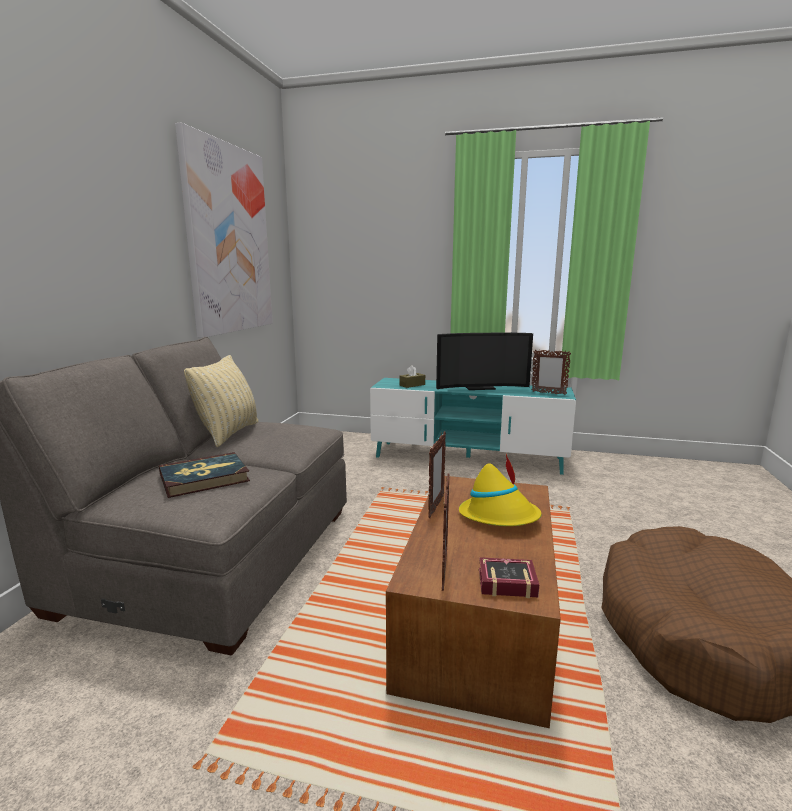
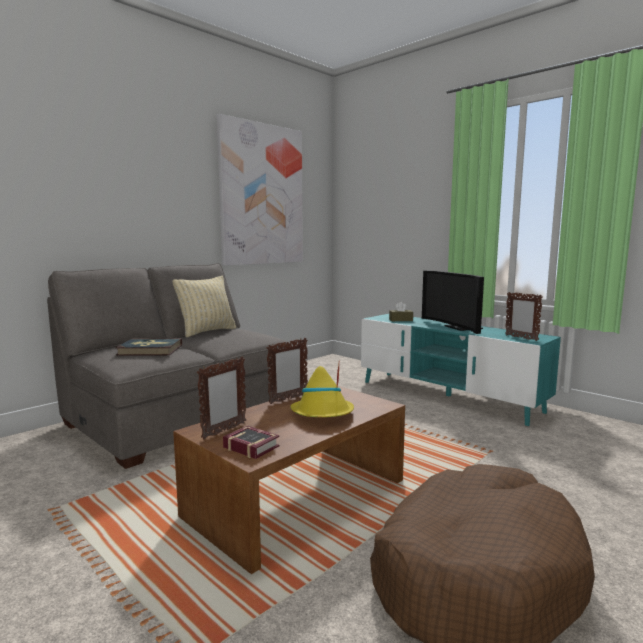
camera: 30 degrees right, 5 degrees down
television [436,333,533,390] -> television turned 45 degrees clockwise [422,271,484,334]

